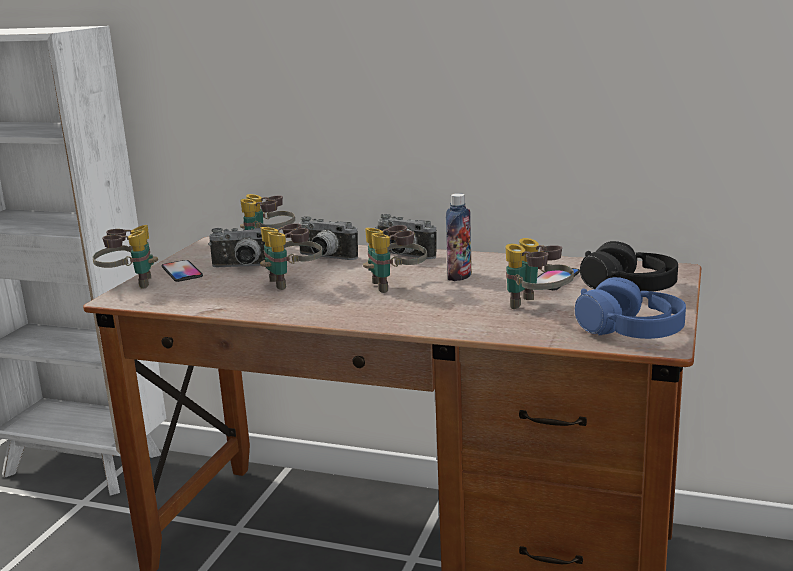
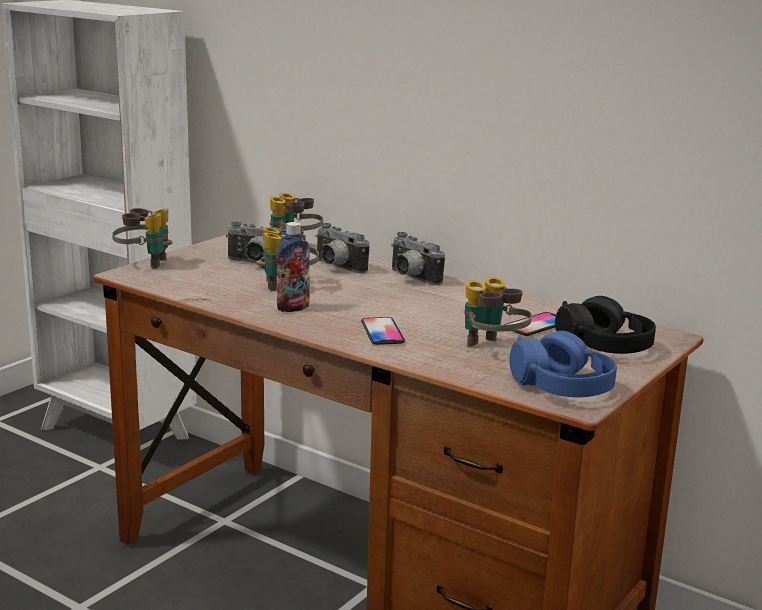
camera: 15 degrees right, 0 degrees up
phone [162,260,203,282] -> phone moved to [361,317,405,345]
binoculars [363,225,427,293] -> none
bottle [446,193,472,281] -> bottle moved to [277,222,310,312]

